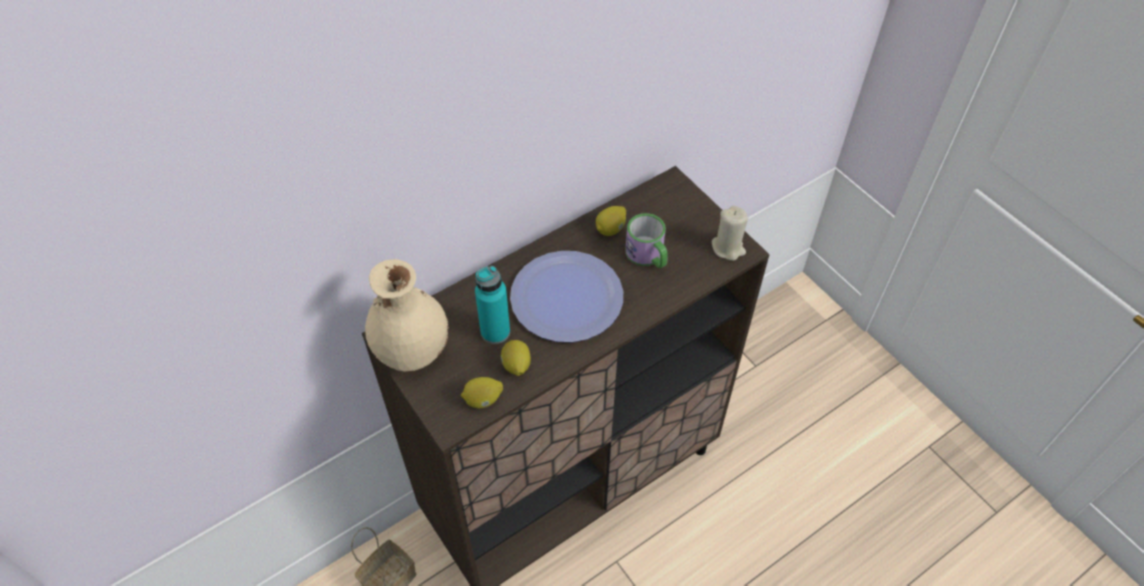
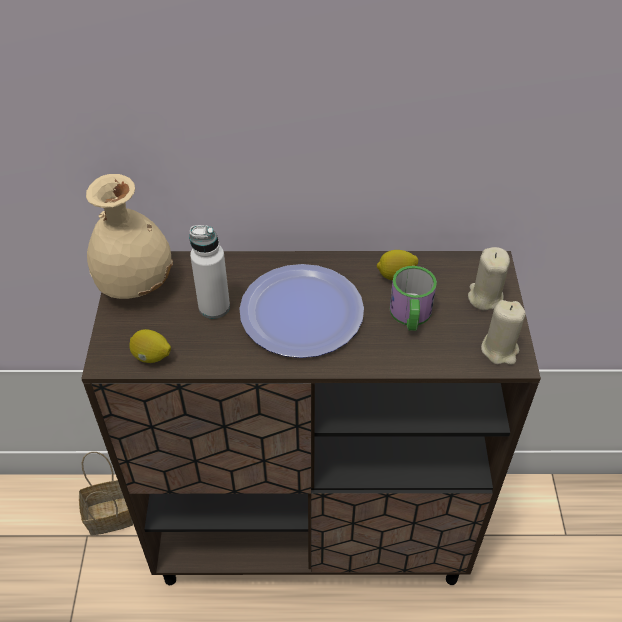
camera: 35 degrees right, 5 degrees down
turquoise bottle [475,266,510,344] -> white bottle [189,225,230,319]
lemon [501,340,531,376] -> none
none -> beige candle [468,247,510,310]

